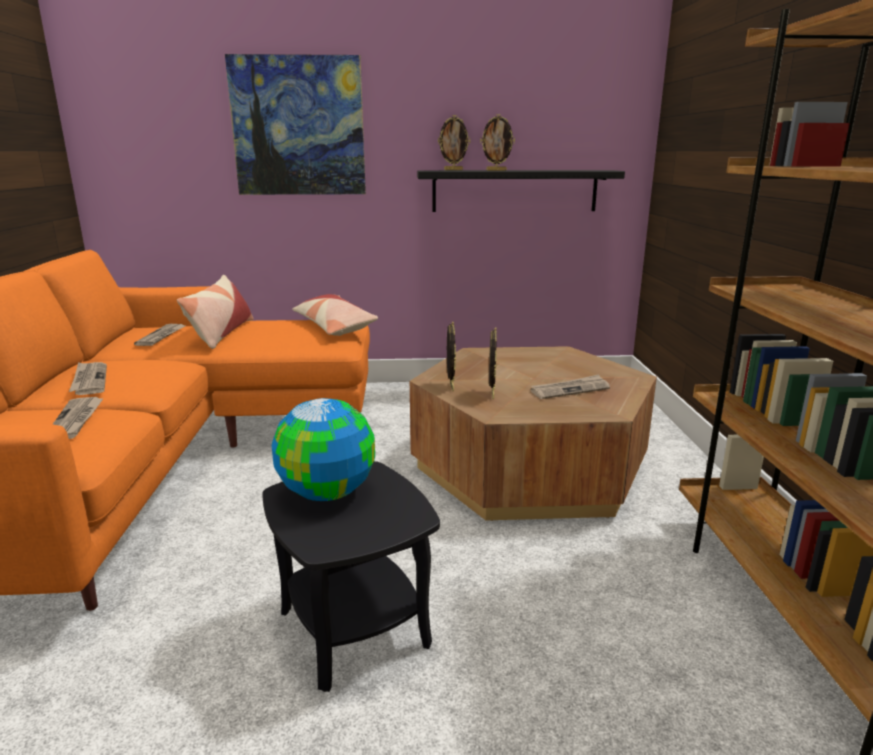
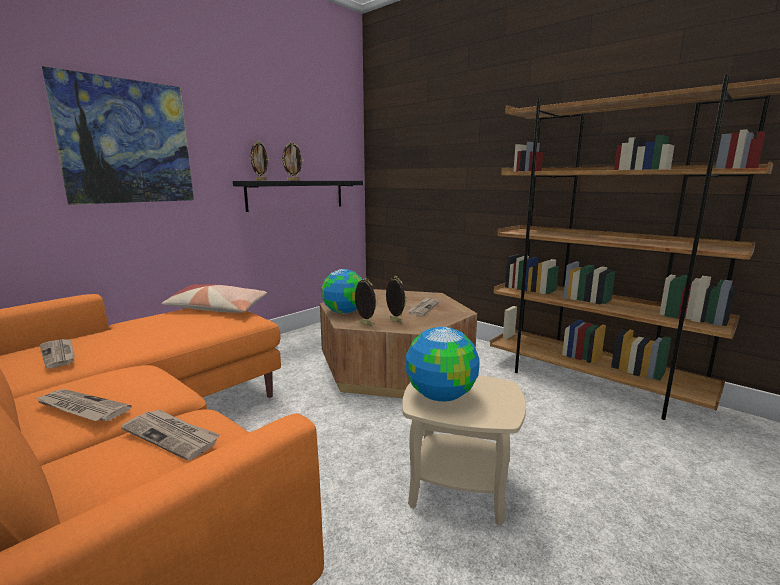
camera: 45 degrees left, 5 degrees down
pillow [177,275,254,349] -> none
black side table [262,461,440,692] -> beige side table [402,375,526,526]
none -> globe [321,269,363,314]

